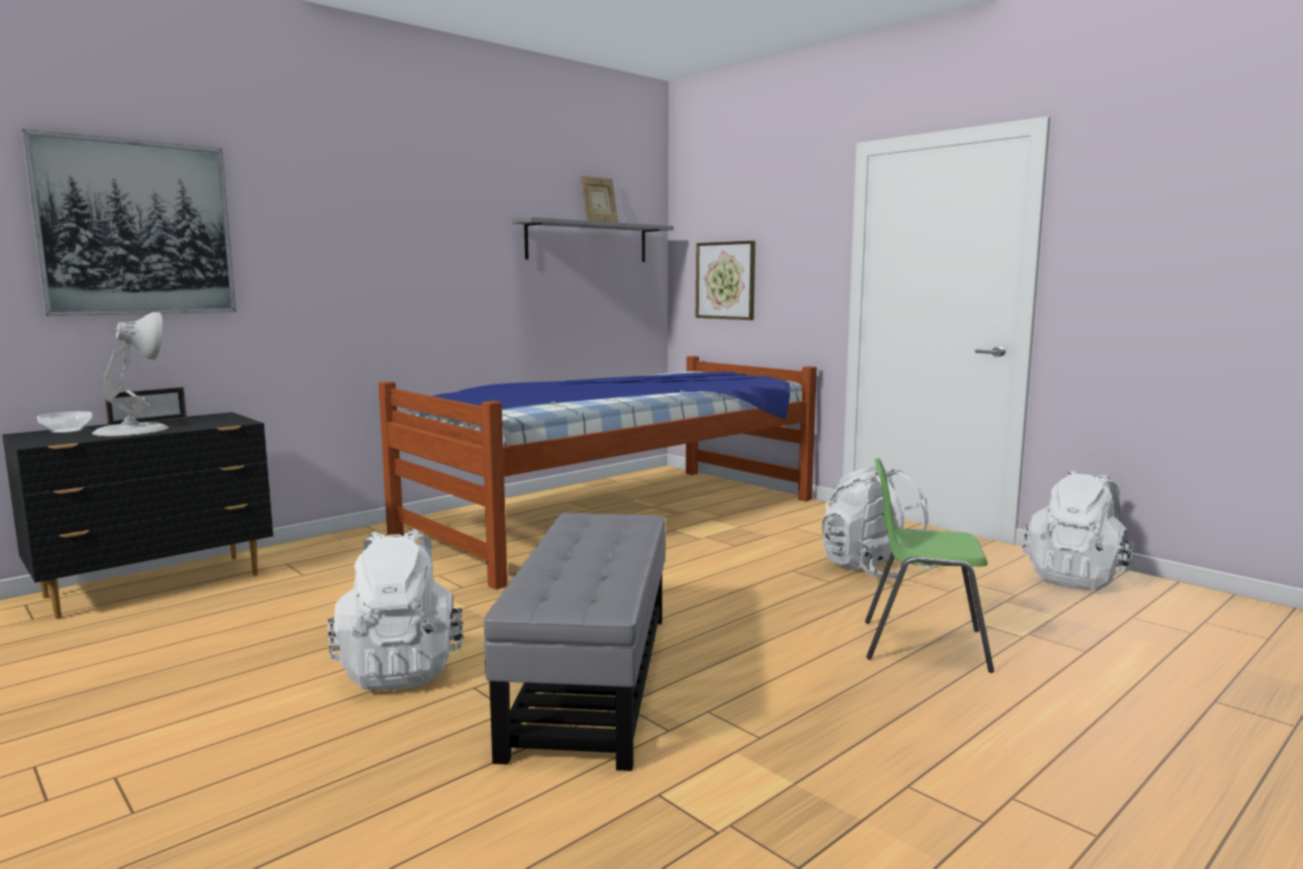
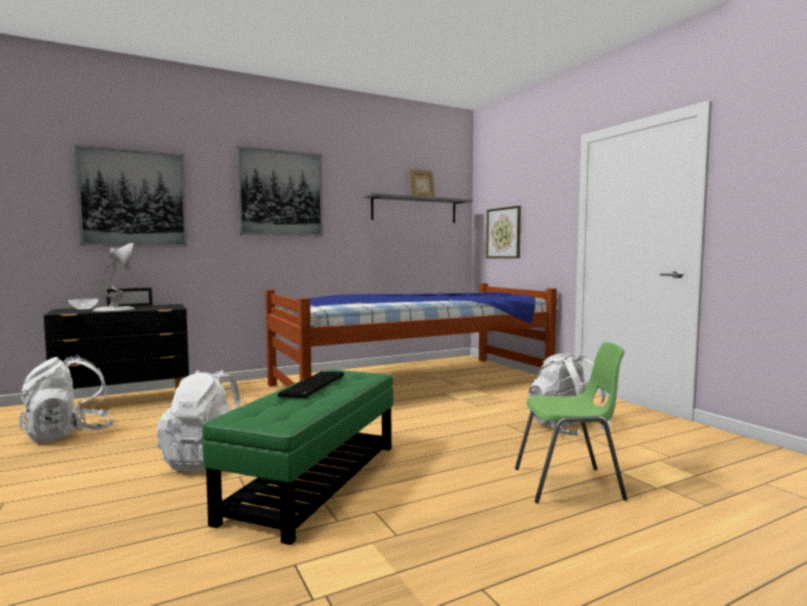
camera: 15 degrees right, 5 degrees down
grey ottoman [484,513,665,771] -> green ottoman [202,369,393,545]
green chair [865,458,994,673] -> green chair turned 150 degrees clockwise [515,342,627,503]
white backpack [1023,471,1136,590] -> white backpack moved to [19,355,115,442]
none -> picture [237,146,323,236]
none -> keyboard [278,371,344,398]

